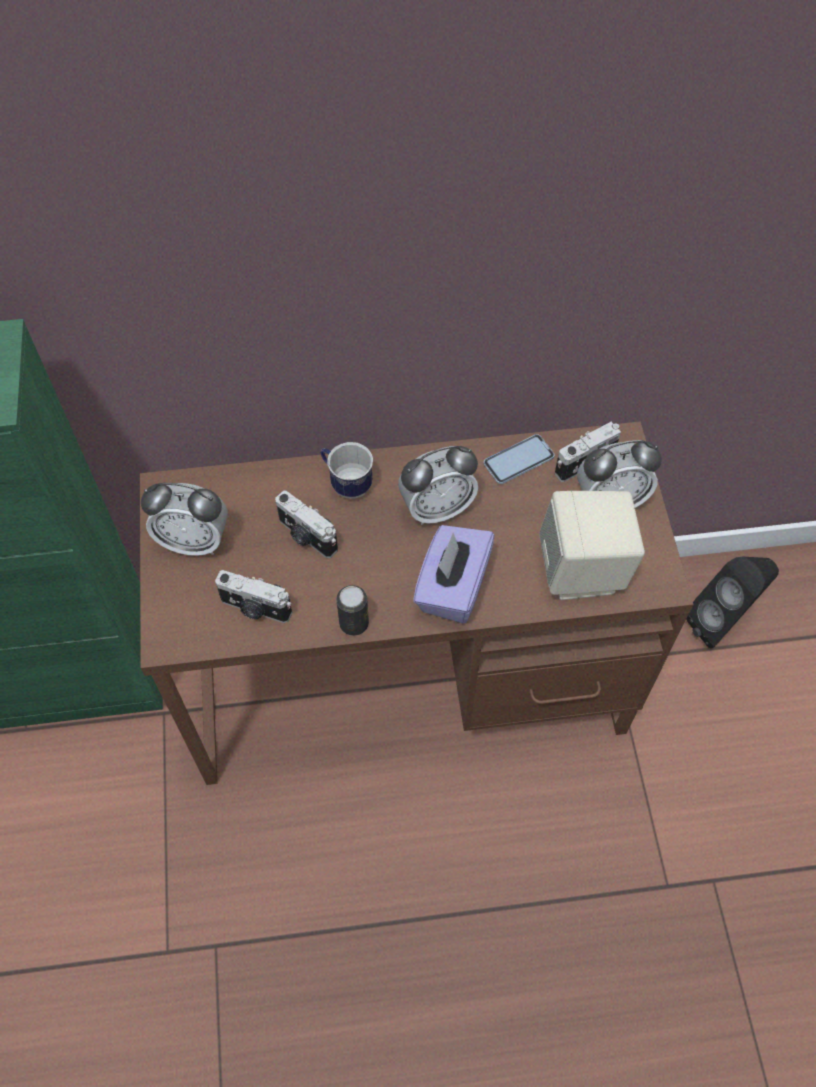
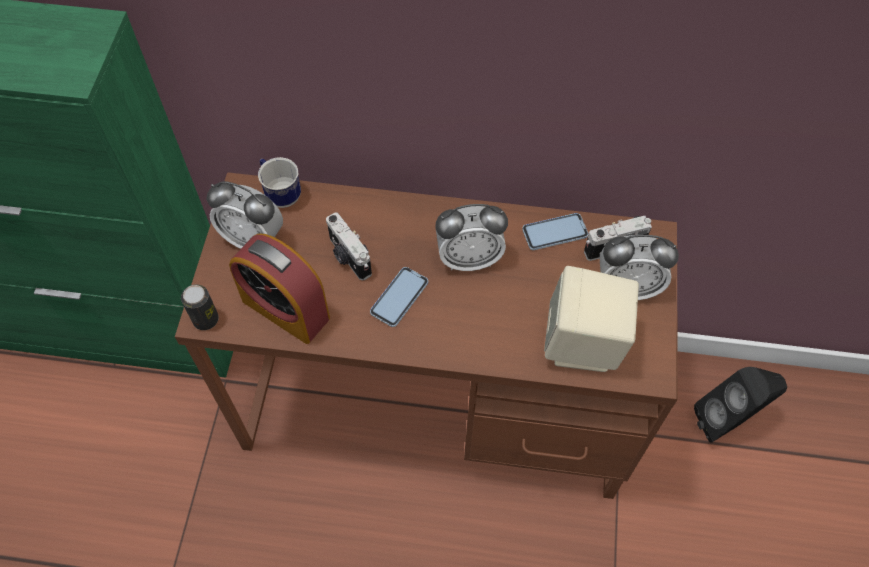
camera: 15 degrees right, 0 degrees up
camera [215,570,292,623] -> alarm clock [229,233,330,344]
mug [321,442,373,499] -> mug moved to [258,157,301,208]
can [336,585,369,636] -> can moved to [181,284,219,330]
purple tissue box [413,525,495,623] -> none
none -> phone [370,267,428,327]

